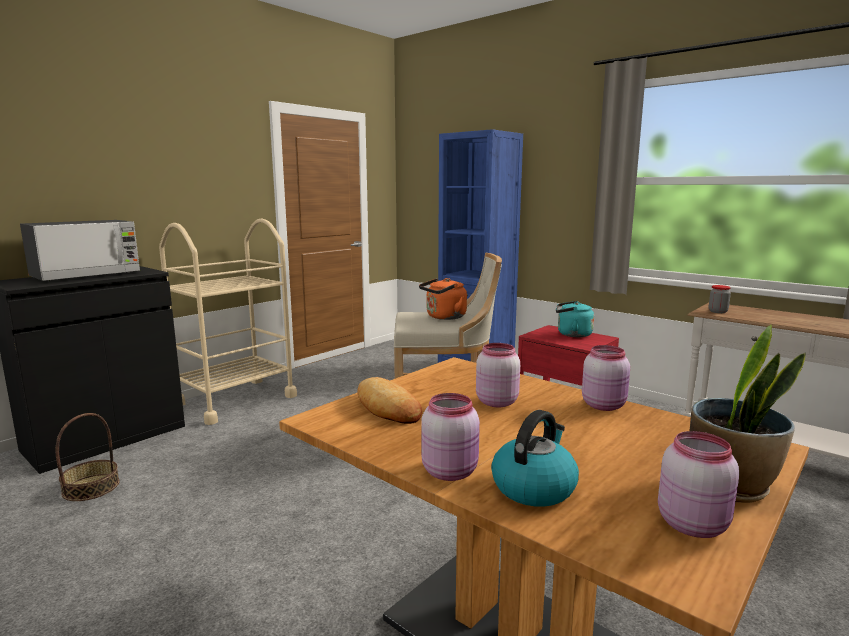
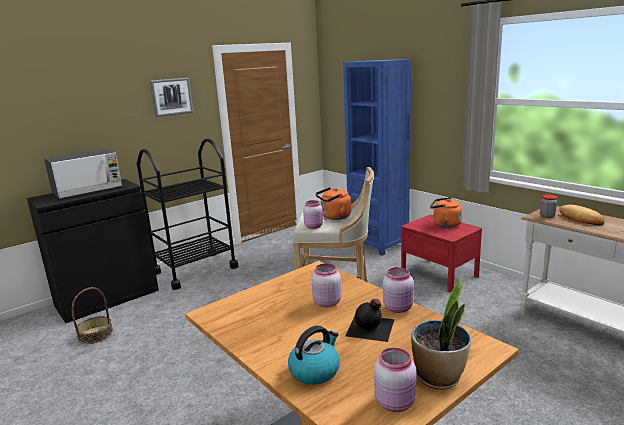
camera: 10 degrees right, 5 degrees up
beige cart [159,218,297,425] -> black cart [137,139,238,290]
bread [358,377,422,424] -> bread moved to [559,205,605,225]
pink jar [421,393,480,481] -> pink jar moved to [303,200,323,229]
turquoise kettle [556,301,594,337] -> orange kettle [430,197,462,228]
none -> picture [150,78,193,117]
none -> black bottle [346,299,395,342]

